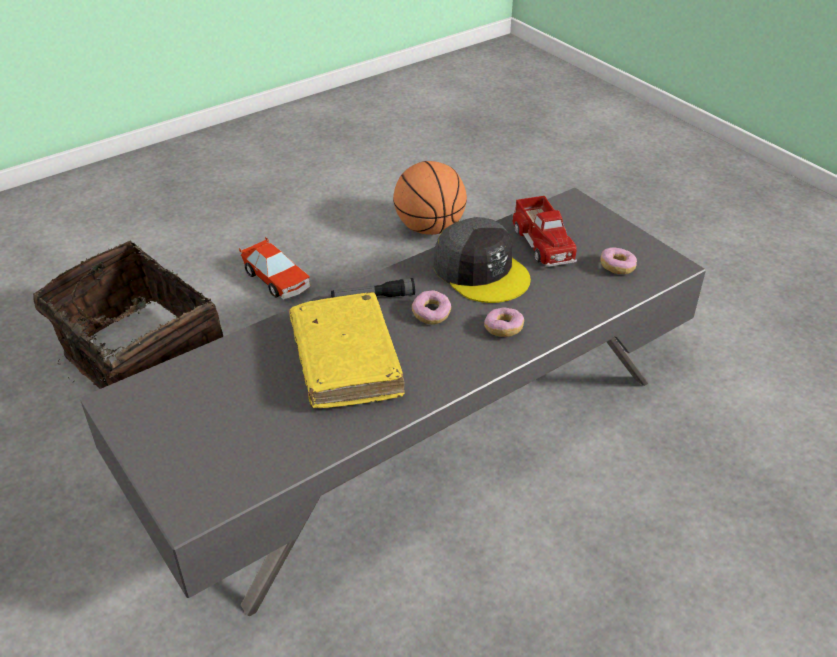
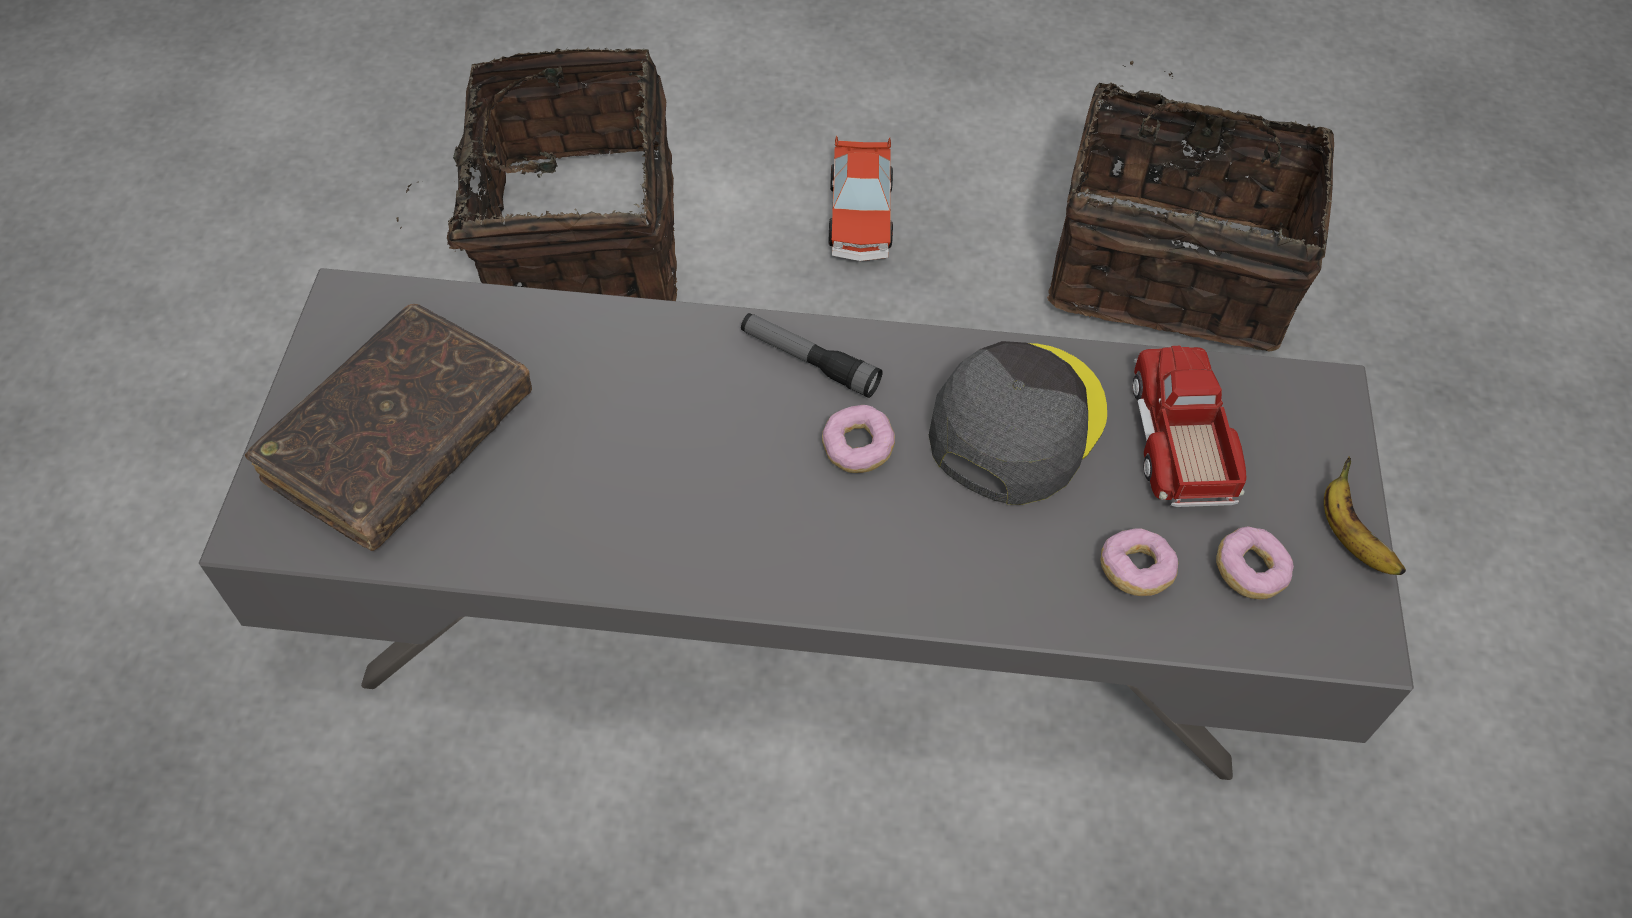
camera: 40 degrees right, 15 degrees up
yellow book [289,292,405,408] -> none
basketball [393,161,467,235] -> basket [1046,61,1334,352]
grey cap [433,217,531,303] -> grey cap turned 150 degrees counterclockwise [929,341,1107,505]
donut [484,308,524,337] -> donut moved to [1101,528,1178,596]
toy truck [512,196,577,267] -> toy truck turned 150 degrees clockwise [1133,346,1246,507]
none -> brown book [245,304,532,551]
none -> banana [1324,456,1406,575]

